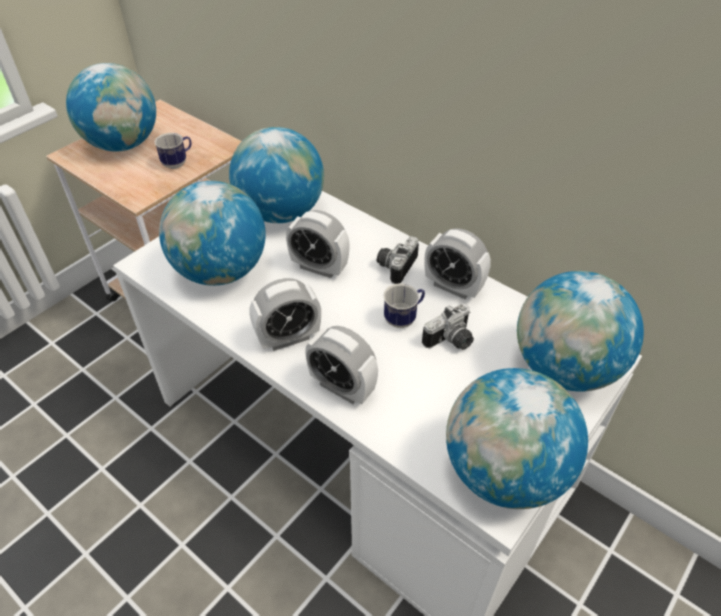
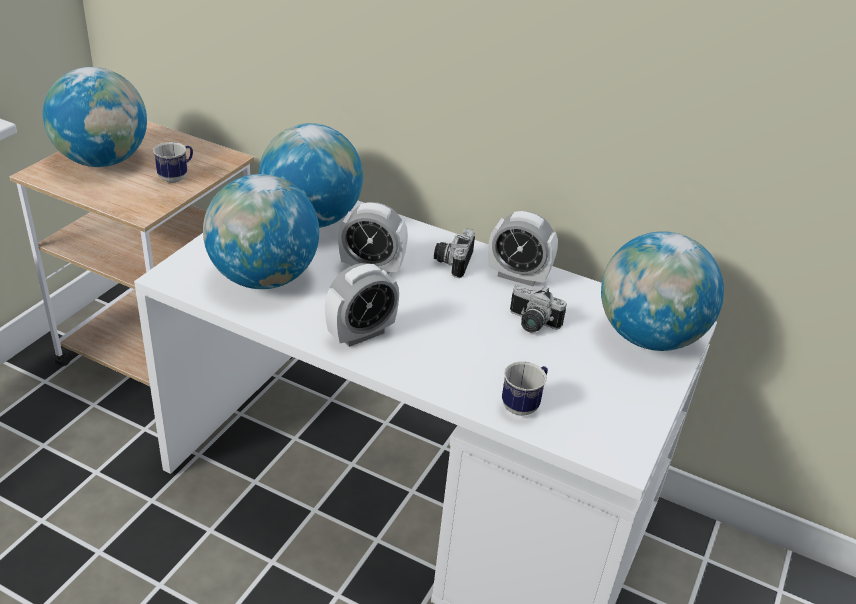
camera: 15 degrees left, 10 degrees down
alarm clock [305,326,378,404] -> none
mug [384,283,425,328] -> mug moved to [502,361,548,416]
camera [422,304,474,350] -> camera turned 75 degrees clockwise [510,285,567,332]
globe [446,368,588,509] -> none

